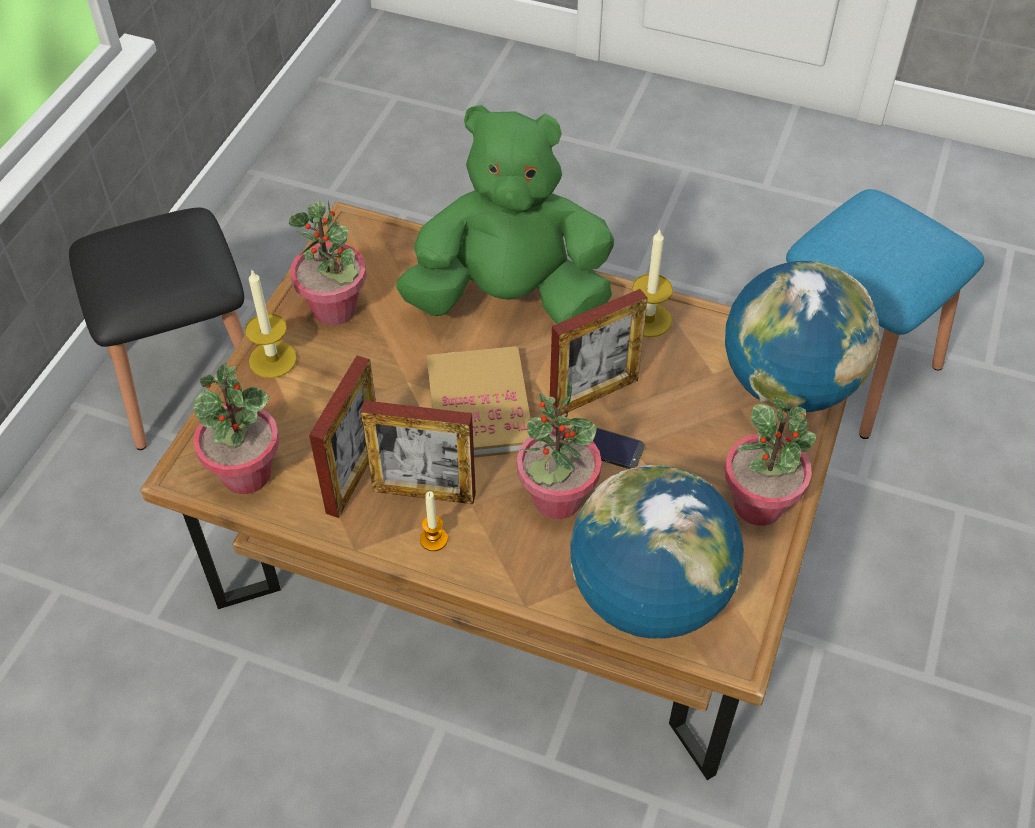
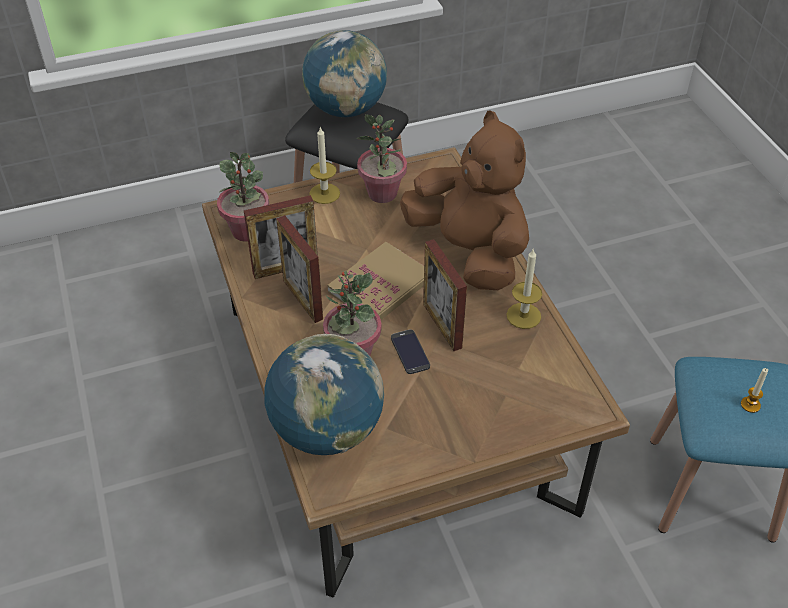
camera: 50 degrees right, 5 degrees down
green plush toy [396,105,614,324] -> brown plush toy [400,111,529,290]
candle [420,491,448,551] -> candle moved to [741,368,768,413]
picture frame [550,289,648,417] -> picture frame turned 45 degrees clockwise [423,239,467,351]
globe [725,261,880,412] -> globe moved to [302,30,387,117]
potted plant [725,397,816,526] -> none

